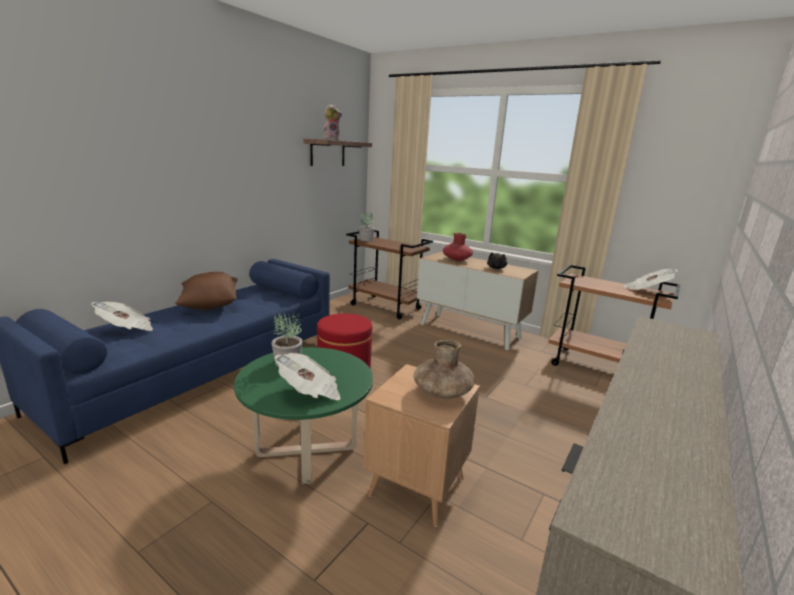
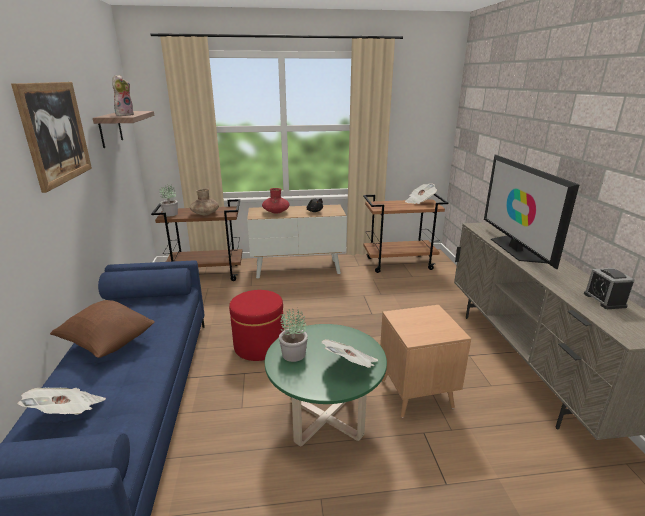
camera: 40 degrees left, 5 degrees up
brown vase [414,340,475,399] -> brown vase moved to [190,189,219,215]
none -> picture [11,82,92,193]
none -> television [484,155,580,269]
none -> alarm clock [584,268,635,309]

